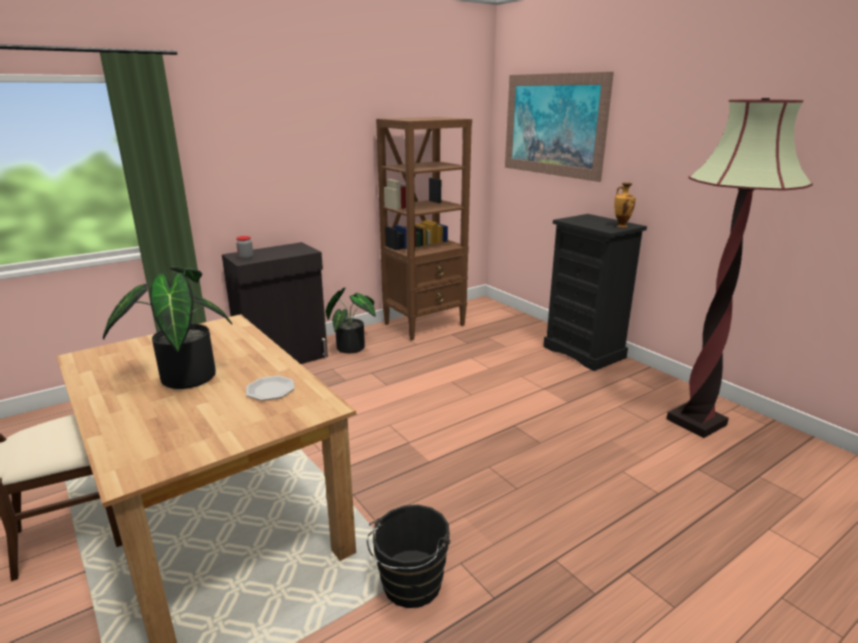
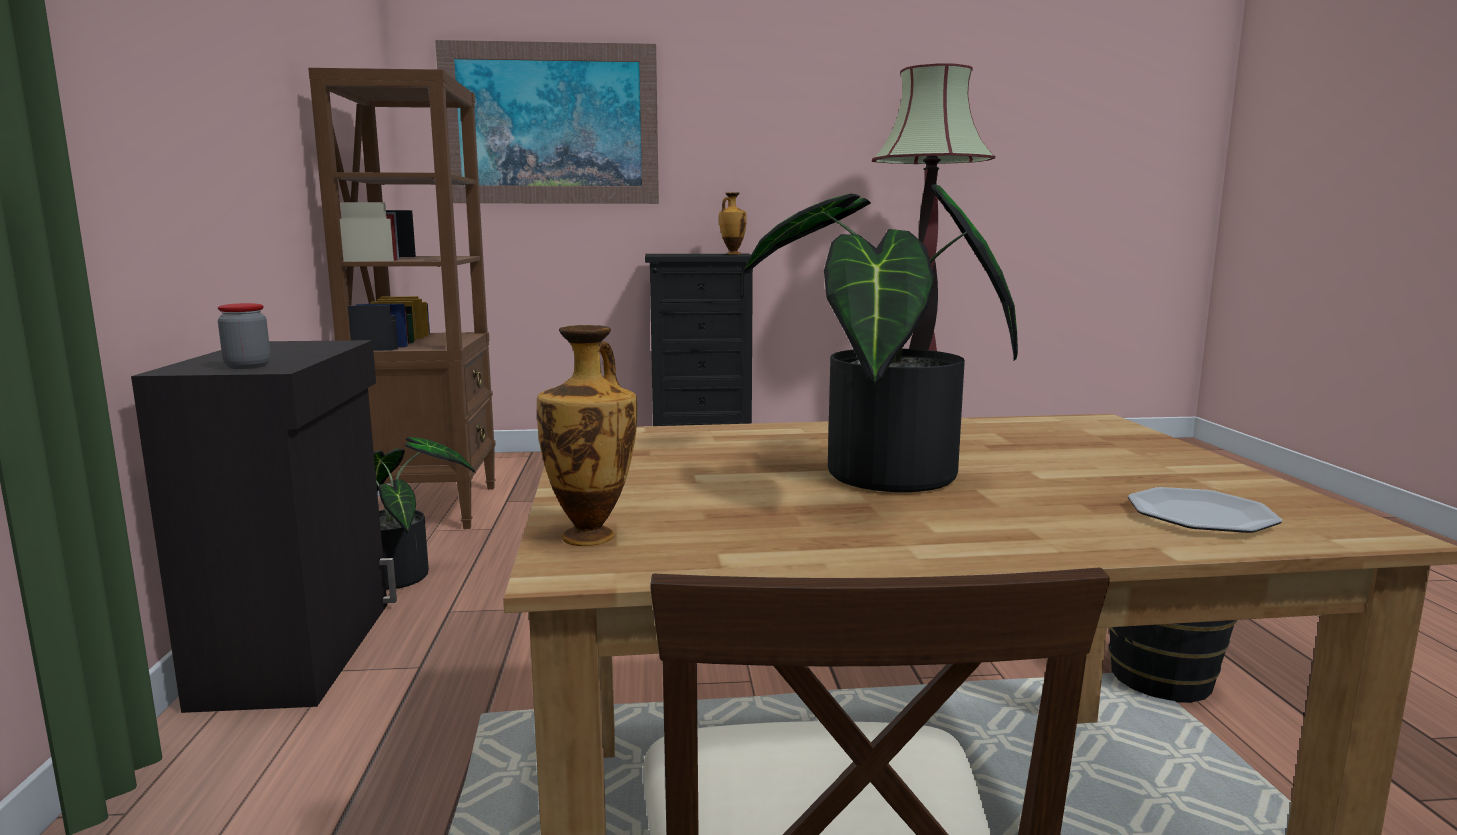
camera: 60 degrees left, 10 degrees down
plate [246,376,295,401] -> plate moved to [1128,487,1282,533]
none -> vase [537,325,637,546]

